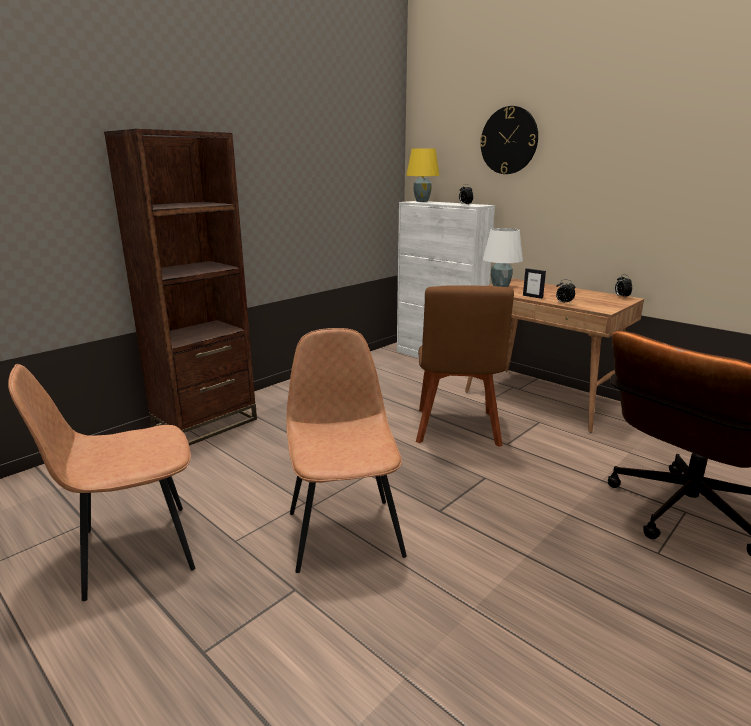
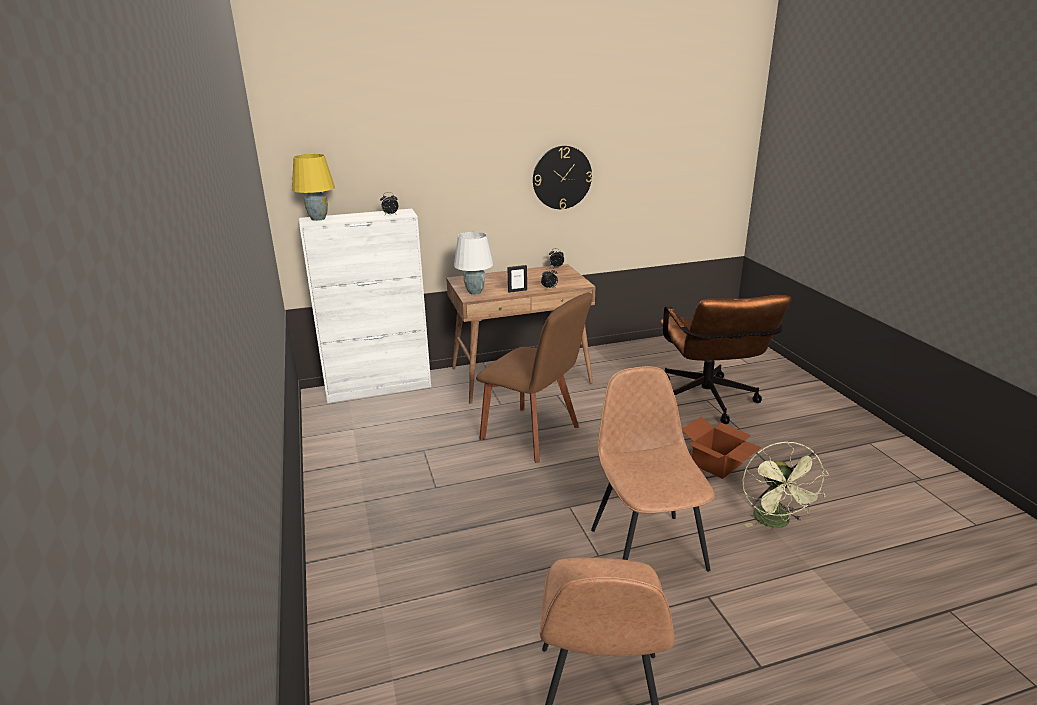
camera: 60 degrees left, 5 degrees up
brown bookcase [104,129,257,446] -> none
brown chair [286,328,407,573] -> brown chair turned 60 degrees clockwise [591,366,715,572]
wall clock [480,106,538,174] -> wall clock moved to [533,146,592,209]
none -> cardboard box [682,417,762,479]
none -> green fan [743,442,829,528]

